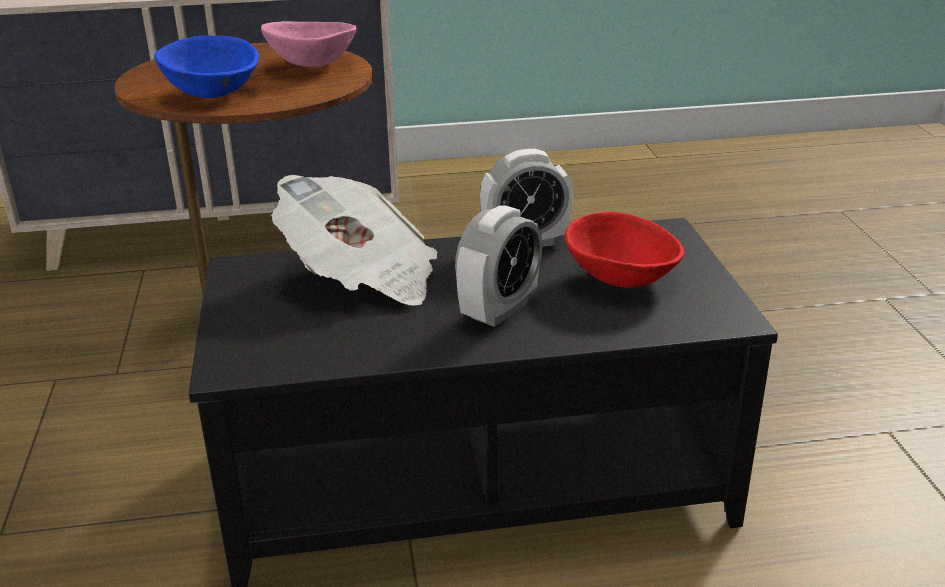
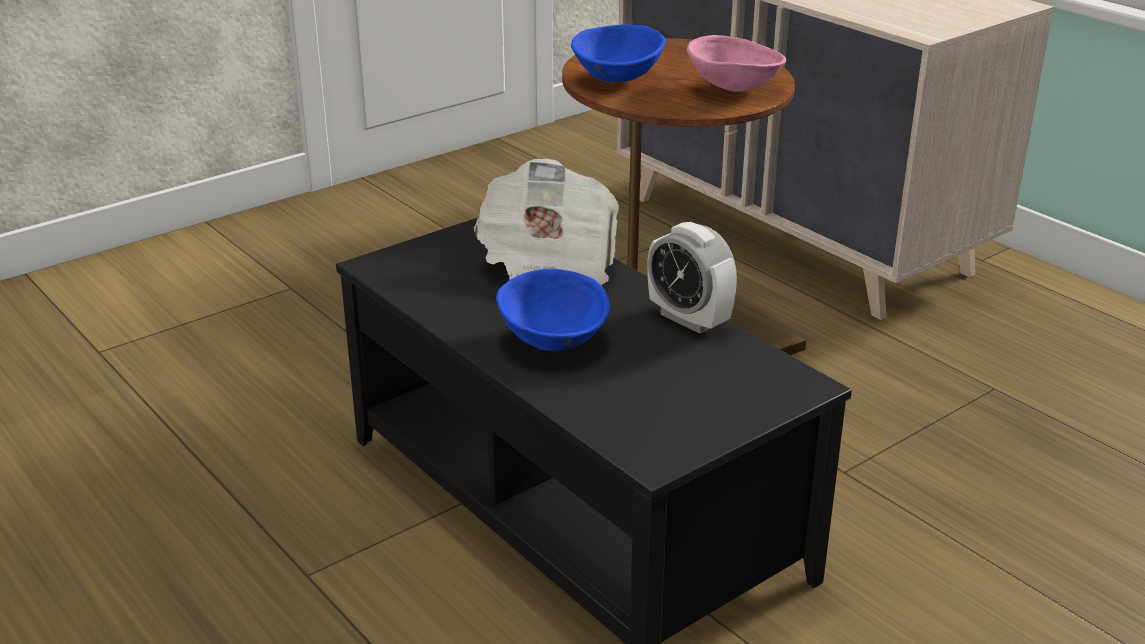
camera: 60 degrees right, 0 degrees up
alarm clock [455,205,543,327] -> blue bowl [496,269,610,351]
red bowl [565,211,684,288] -> none

